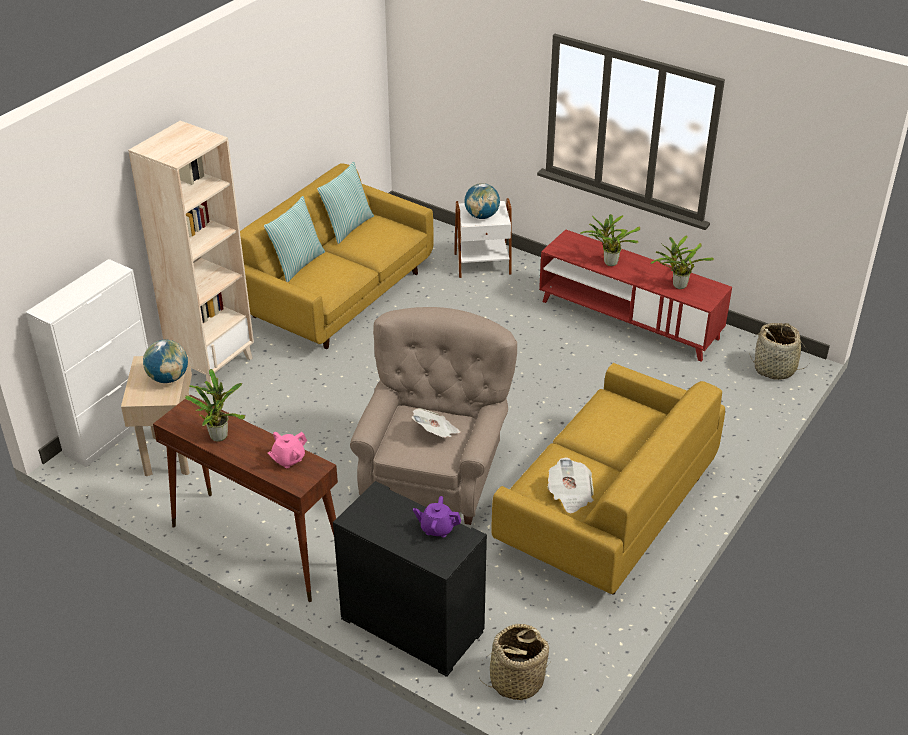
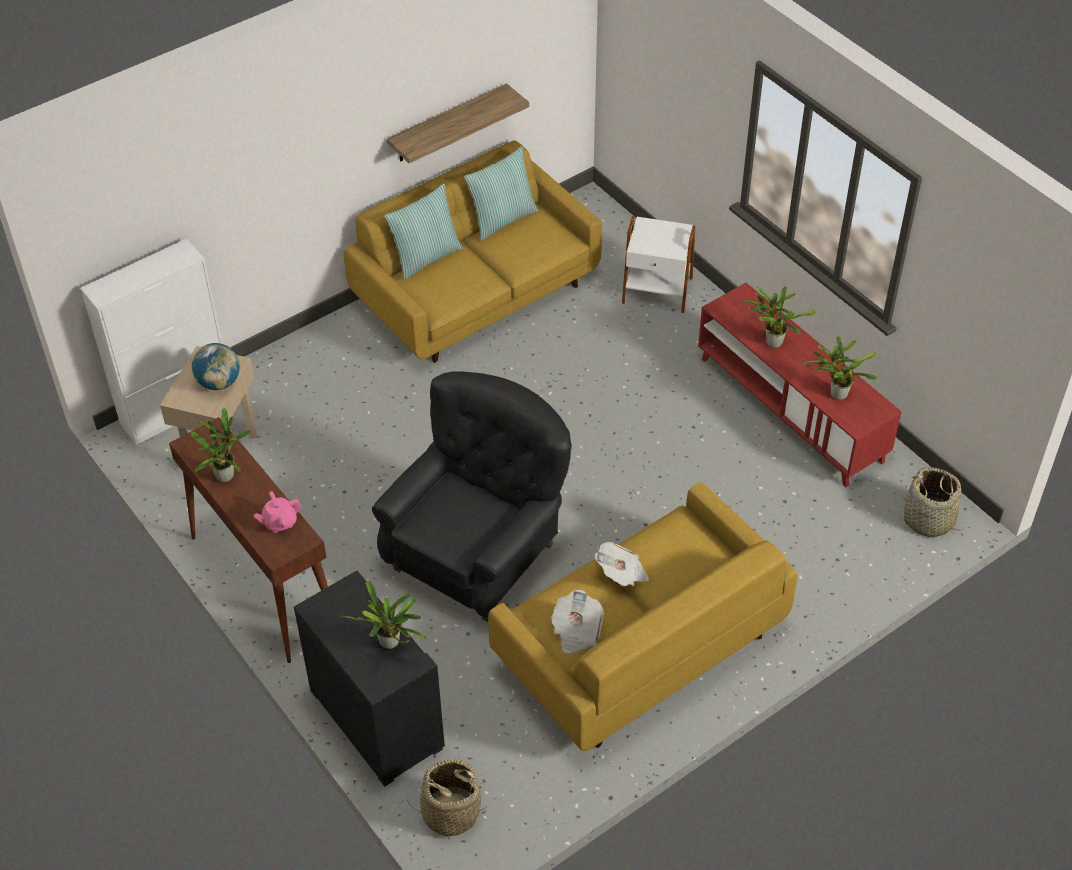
camera: 20 degrees right, 10 degrees up
beige bookcase [128,121,254,389] -> none
beige armchair [350,307,517,525] -> black armchair [372,371,572,622]
newspaper [411,408,460,438] -> newspaper moved to [594,542,649,586]
purple teapot [413,496,461,537] -> potted plant [340,581,426,649]
globe [464,183,500,219] -> none
none -> shelf [387,83,529,163]

